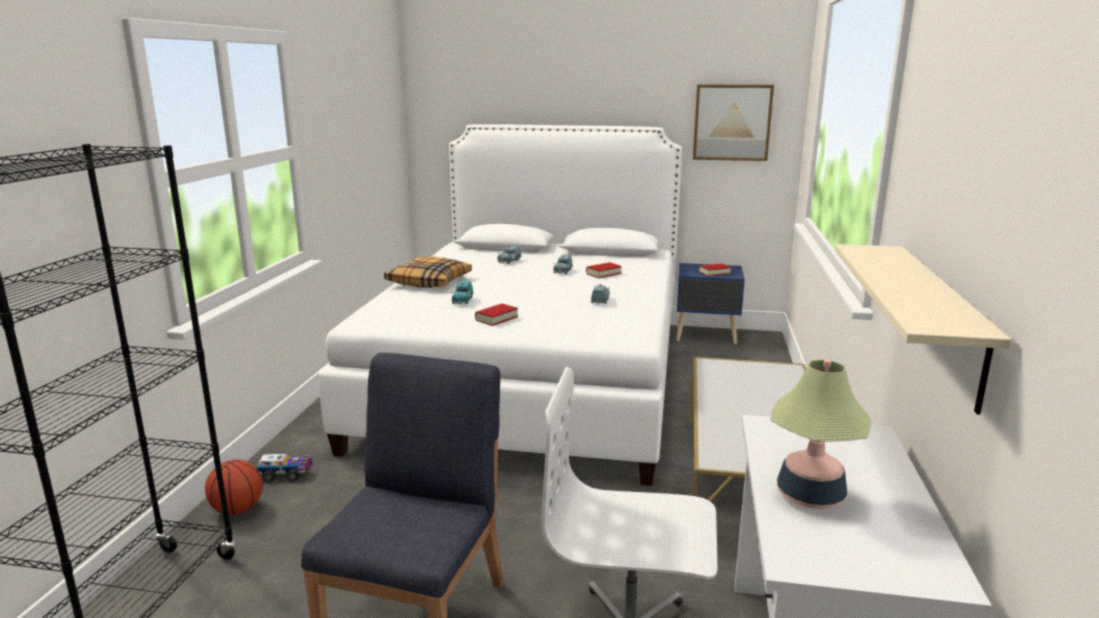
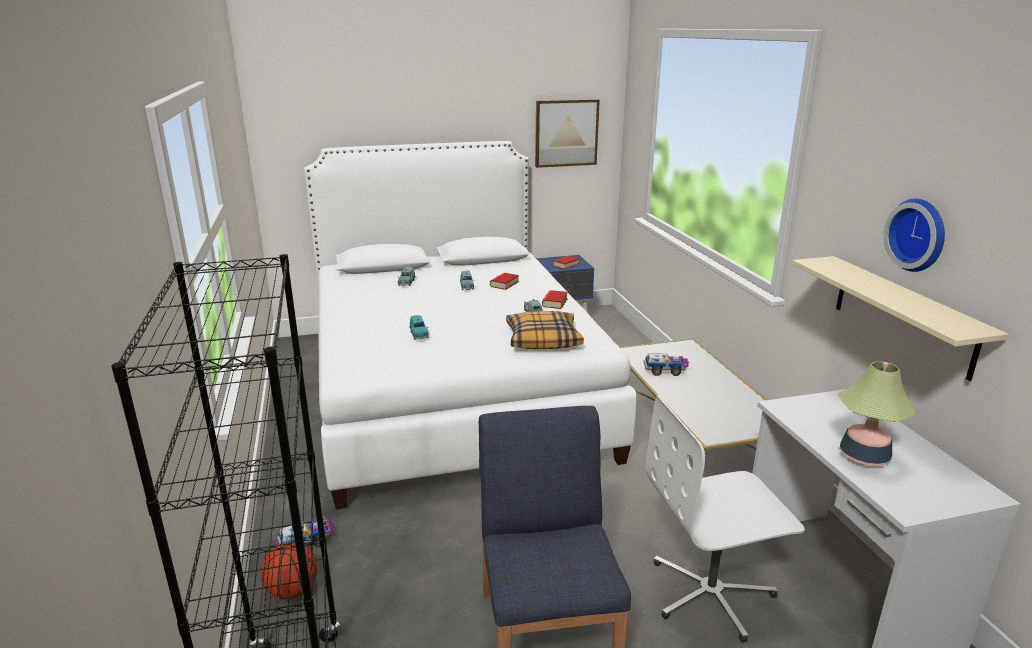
camera: 25 degrees left, 5 degrees up
pillow [384,256,472,288] -> pillow moved to [506,311,584,349]
book [475,303,518,326] -> book moved to [542,290,568,309]
none -> toy truck [644,353,689,376]
none -> wall clock [884,199,945,272]

